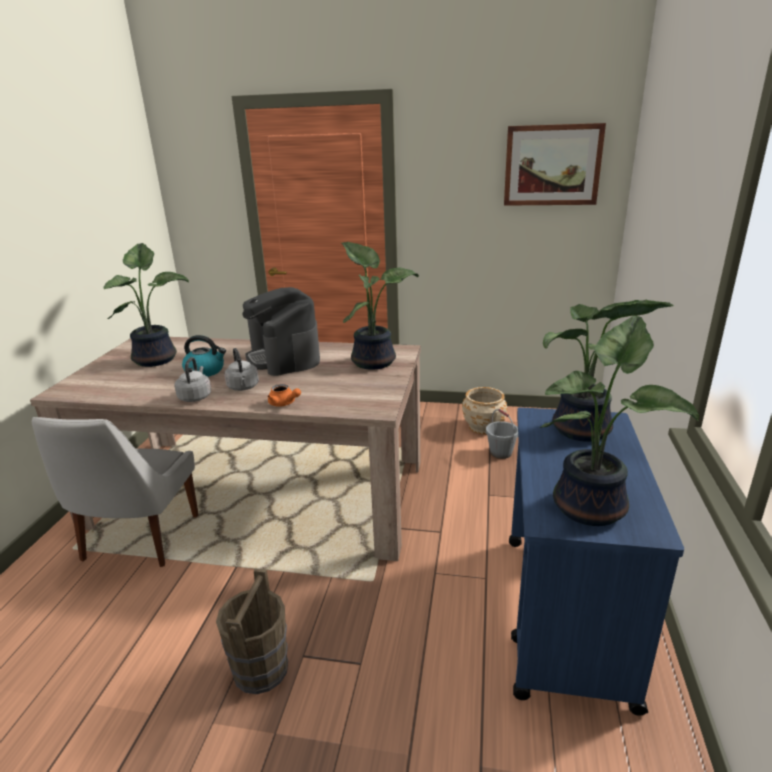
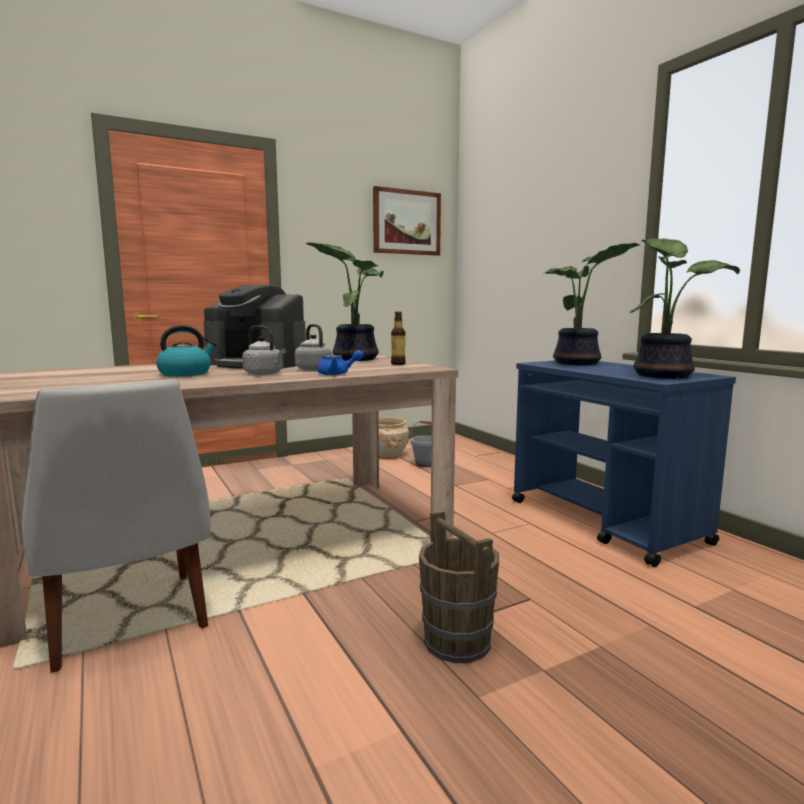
camera: 40 degrees left, 15 degrees down
potted plant [103,243,189,367] -> none
grey kettle [174,357,211,402] -> grey kettle moved to [295,324,332,371]
orange teapot [268,384,301,407] -> blue teapot [317,350,364,375]
none -> bottle [391,311,406,365]

